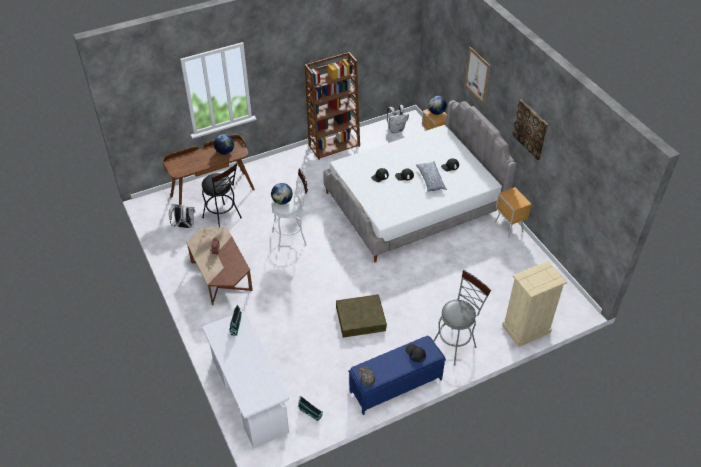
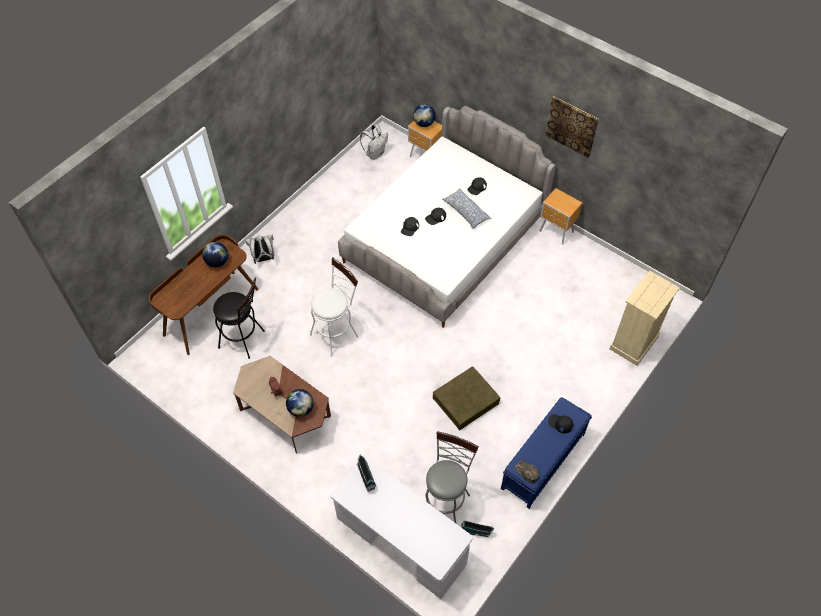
camera: 25 degrees left, 10 degrees up
white backpack [169,204,195,228] -> white backpack moved to [245,234,275,264]
globe [271,183,293,205] -> globe moved to [286,389,314,417]
brown bookcase [305,52,360,160] -> none
grey stool [433,270,491,366] -> grey stool moved to [425,431,479,523]
picture [464,47,491,105] -> none

